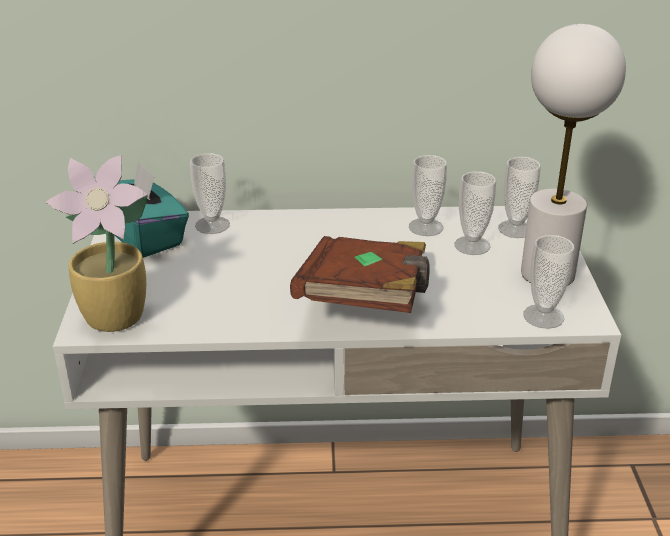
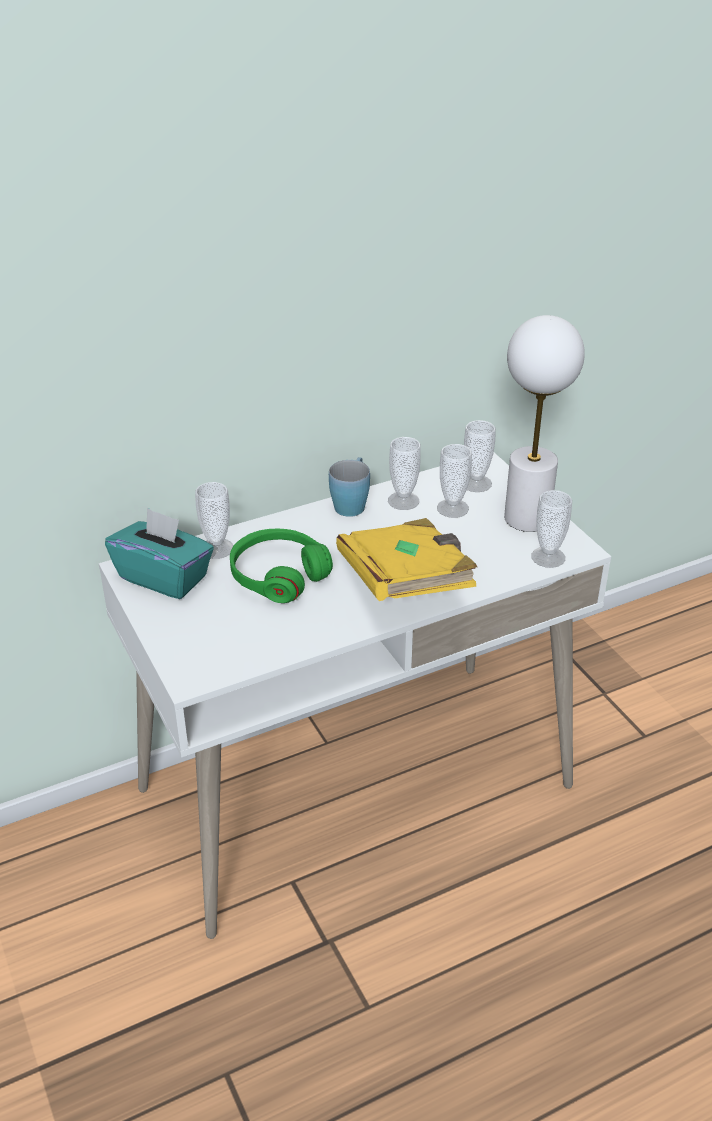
camera: 25 degrees left, 5 degrees up
potted plant [46,155,148,332] -> none
brown book [290,236,430,313] -> yellow book [336,518,477,601]
none -> green headphones [230,529,333,603]
none -> blue mug [329,457,370,517]

